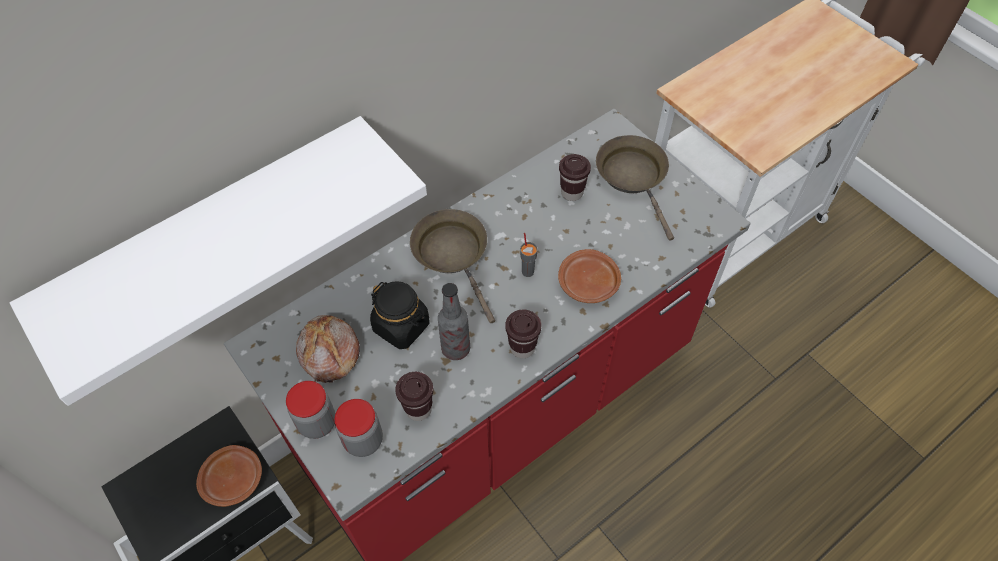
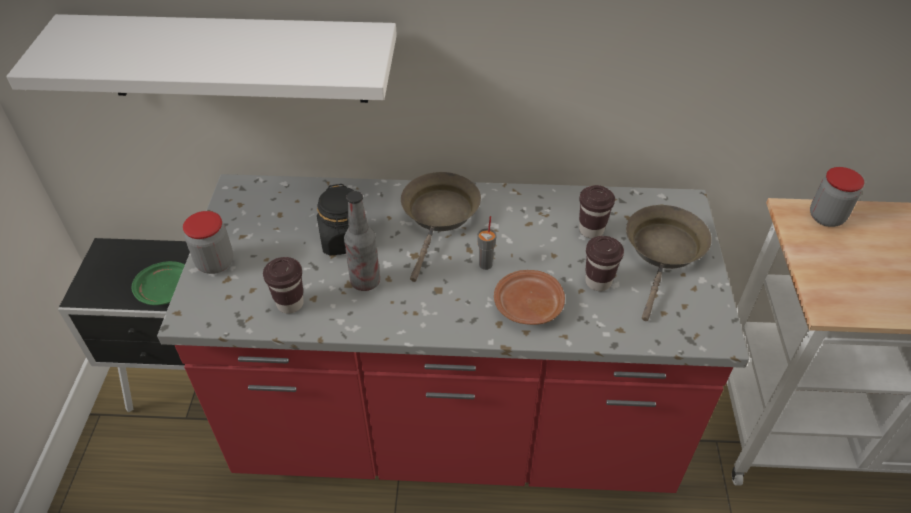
camera: 40 degrees right, 10 degrees down
brown plate [196,445,262,507] -> green plate [131,261,185,305]
bread [296,315,360,383] -> none
jar [335,399,383,457] -> jar moved to [810,167,864,227]
brown cup [505,309,541,358] -> brown cup moved to [585,236,624,291]

